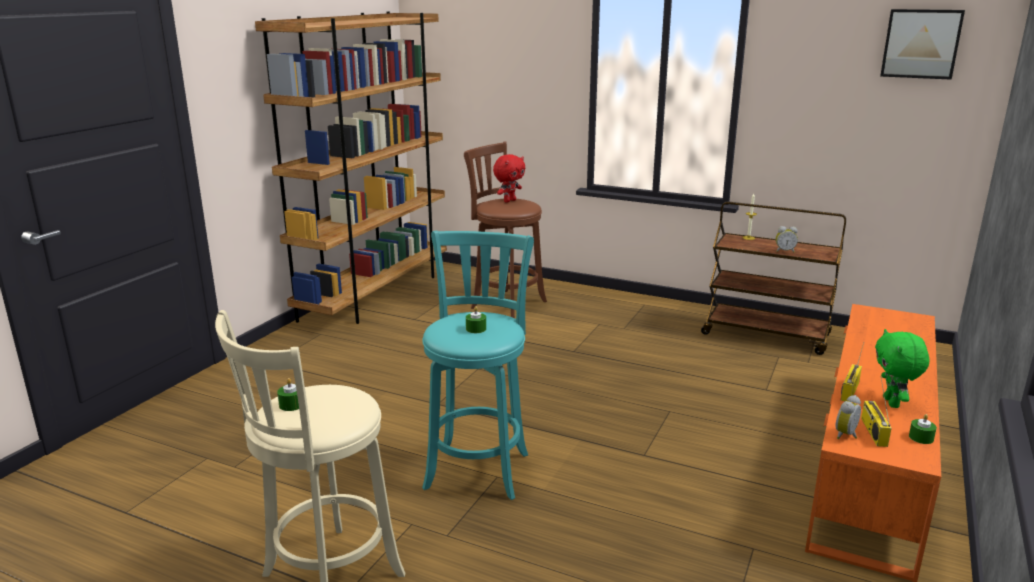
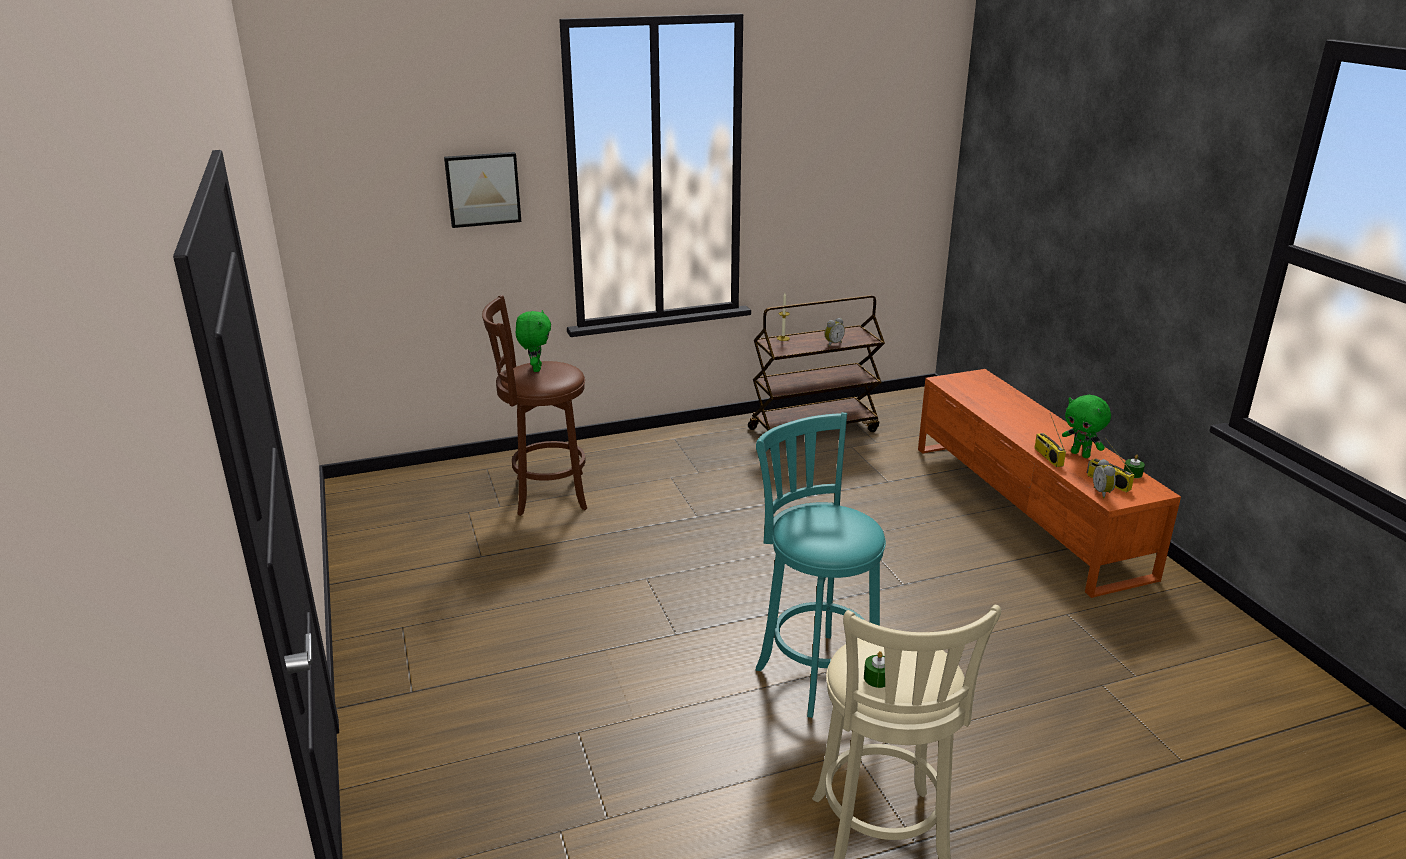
camera: 45 degrees left, 5 degrees up
brown bookcase [255,11,447,324] -> none
green candle [466,306,486,333] -> none
red plush toy [493,154,526,203] -> green plush toy [516,310,551,372]
picture [880,9,965,80] -> picture moved to [444,152,521,228]

